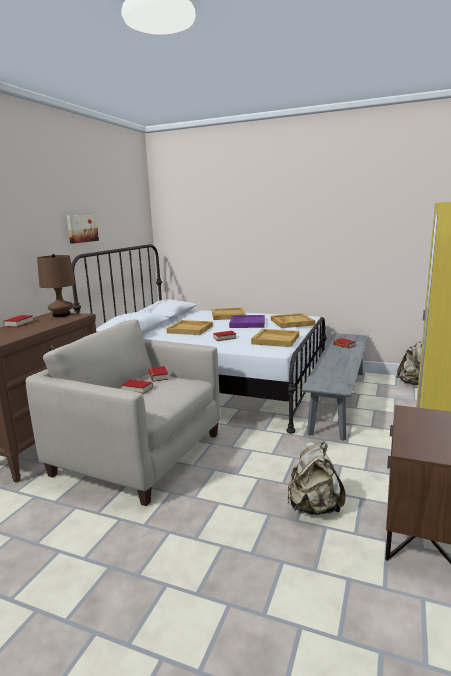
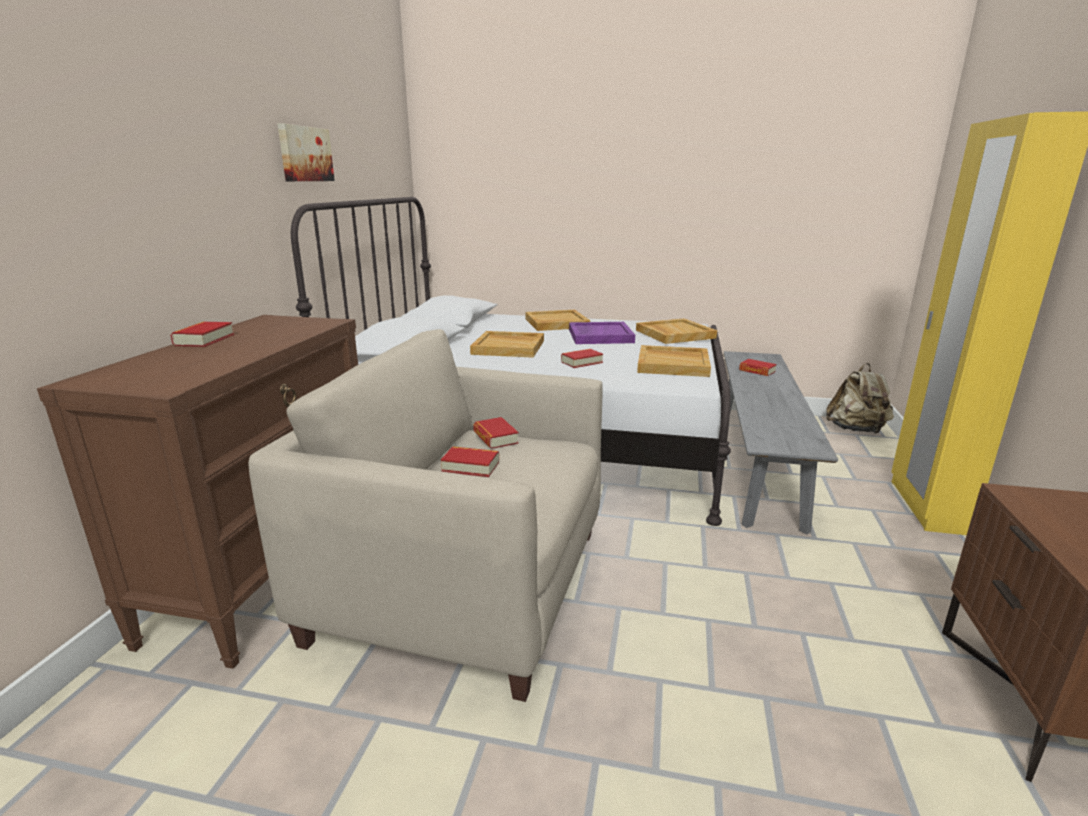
camera: 10 degrees left, 5 degrees up
brown table lamp [37,254,75,317] -> none
beige backpack [287,442,346,515] -> none

